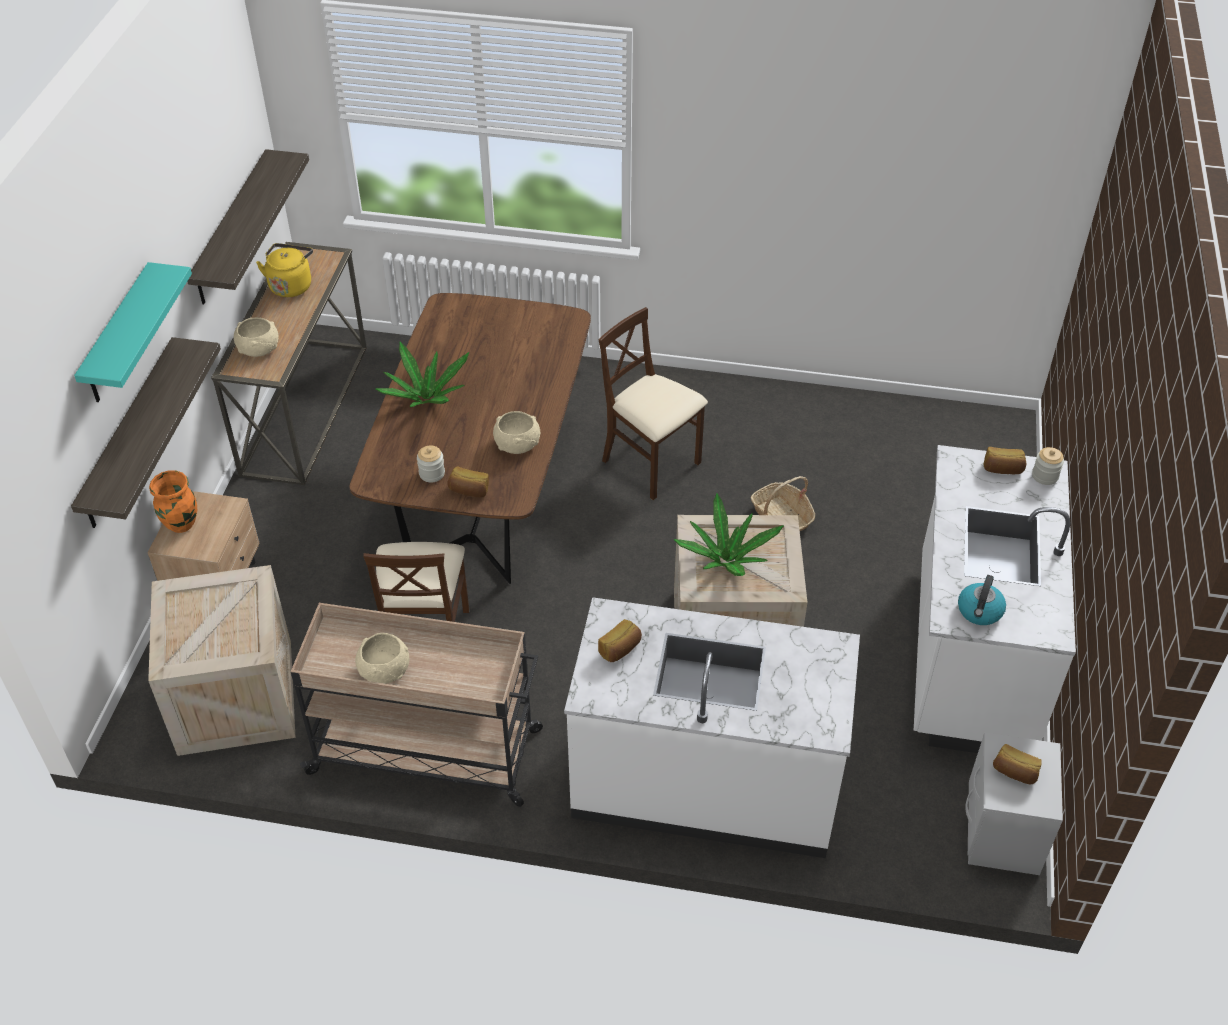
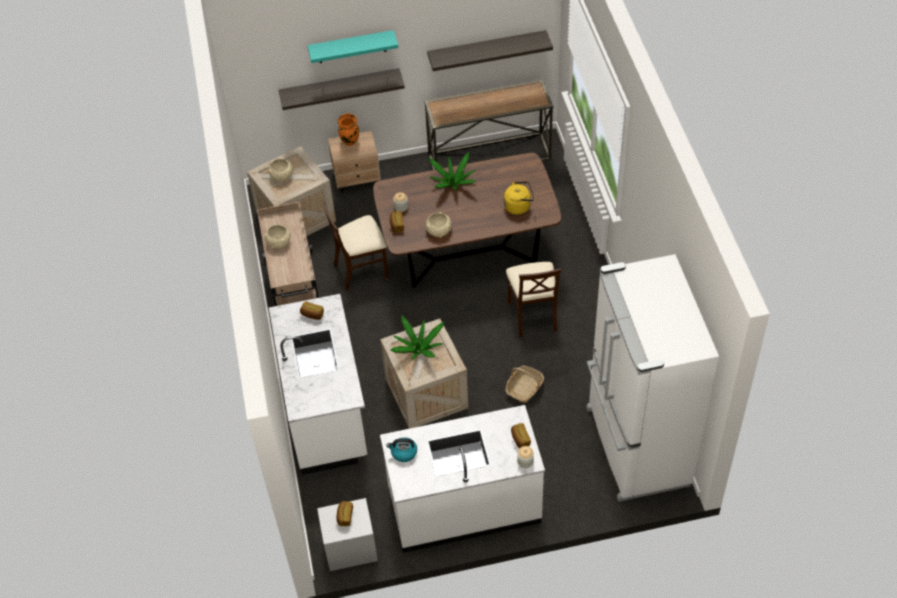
camera: 70 degrees right, 5 degrees up
beige bowl [234,317,279,357] -> beige bowl moved to [268,158,293,182]
yellow kettle [256,243,313,297] -> yellow kettle moved to [504,181,534,215]
beige chair [598,307,708,500] -> beige chair turned 150 degrees clockwise [506,262,561,337]
none -> white fridge [586,254,719,502]

